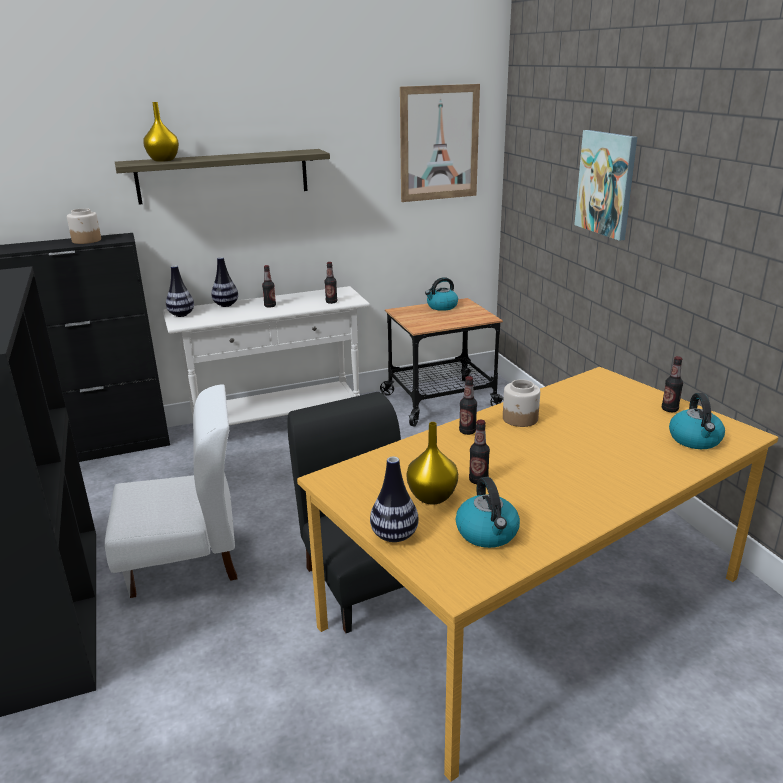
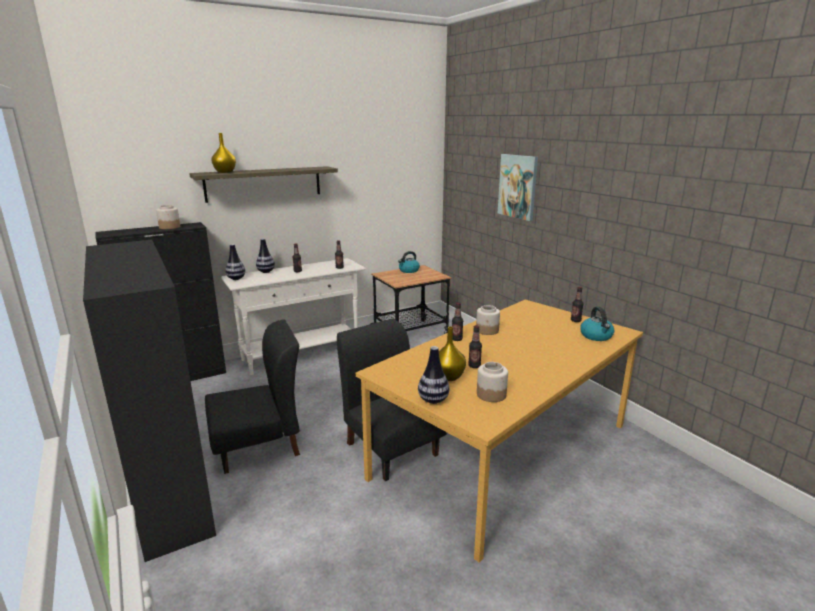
camera: 10 degrees left, 5 degrees down
white chair [105,384,237,598] -> black chair [205,319,300,474]
picture [400,84,480,202] -> none
kettle [456,477,520,548] -> jar [477,362,508,402]

